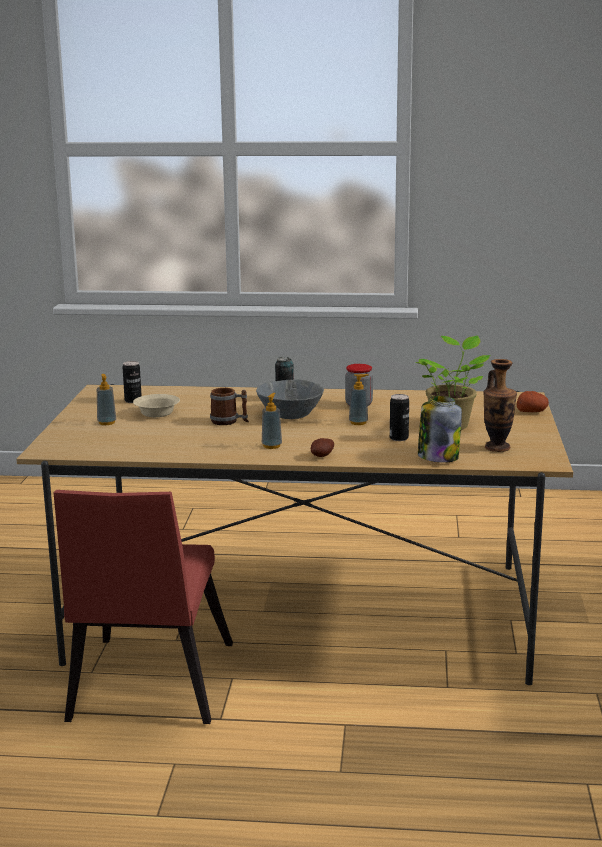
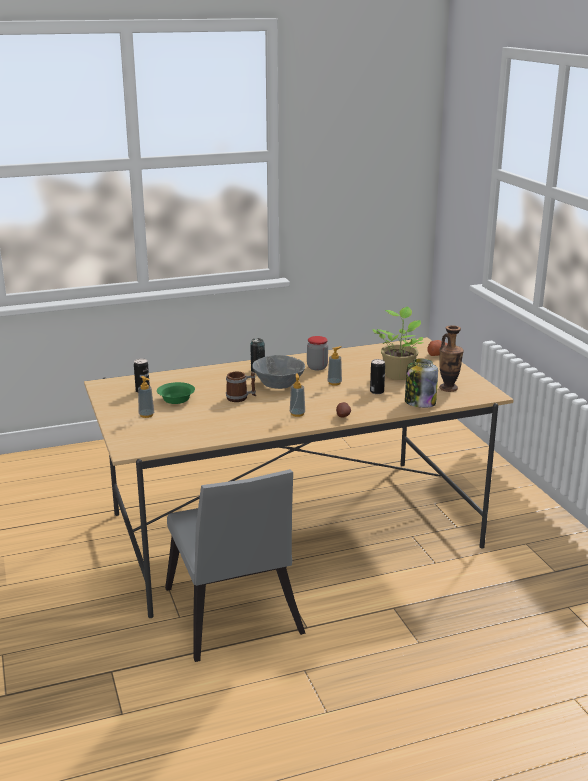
camera: 25 degrees left, 5 degrees up
red chair [53,490,233,724] -> grey chair [165,469,305,662]
beige bowl [133,394,180,417] -> green bowl [157,382,195,404]

